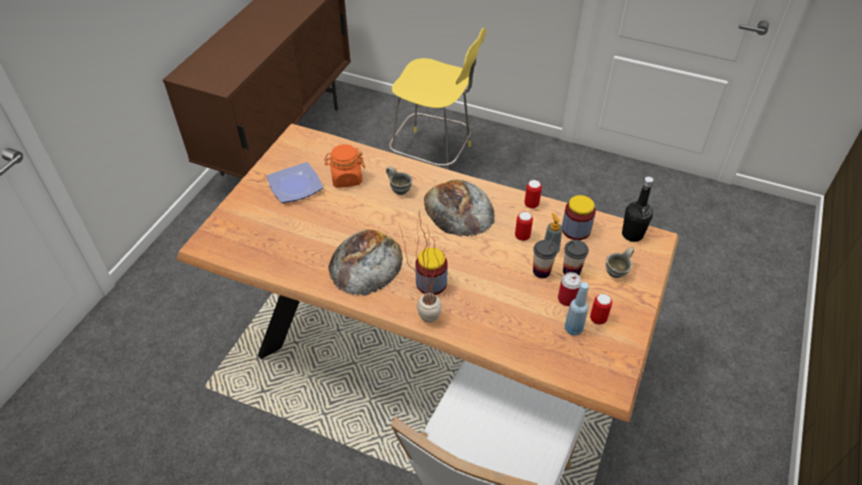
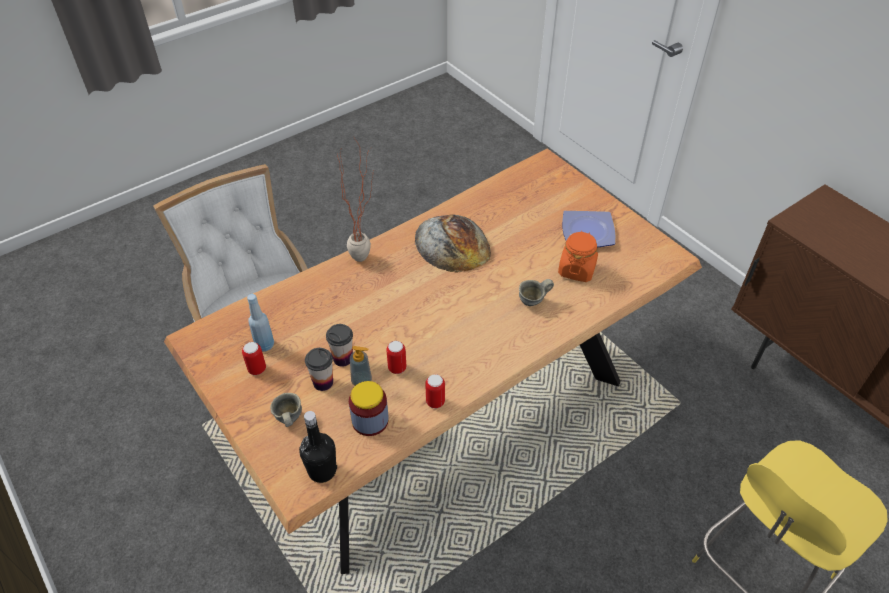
camera: 120 degrees right, 0 degrees up
jar [415,248,448,295] -> none
bread [424,180,495,236] -> none
can [558,272,582,306] -> none

